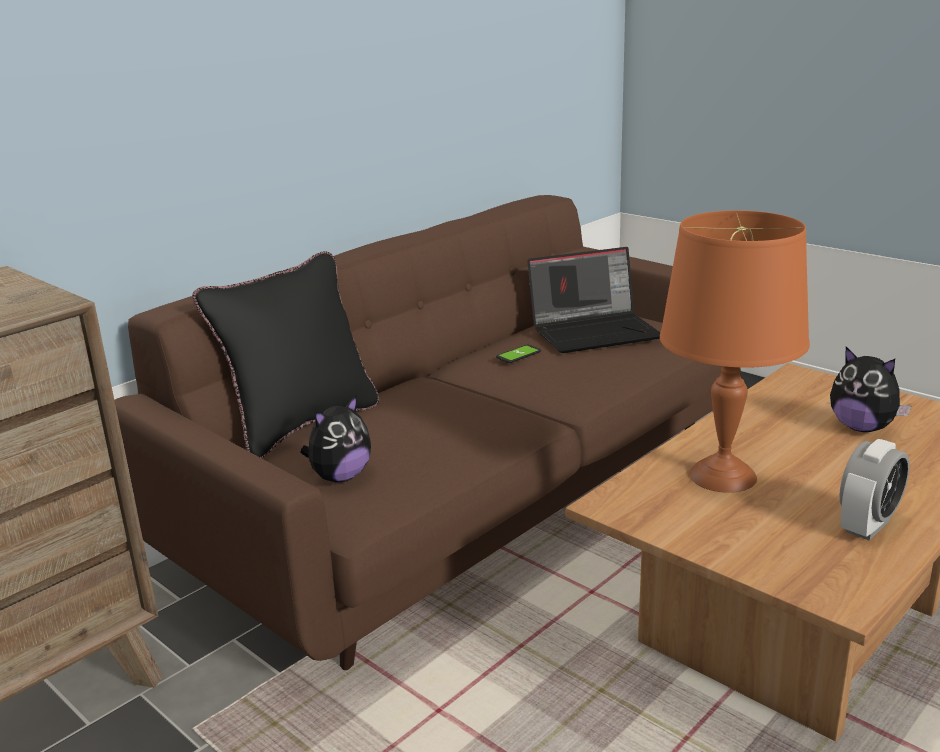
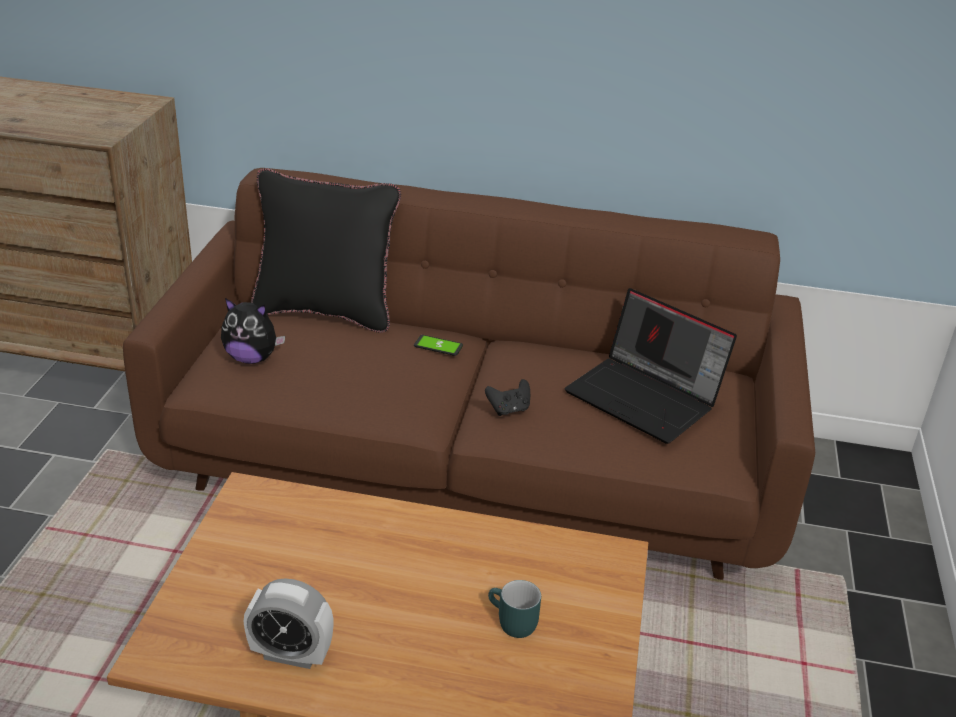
camera: 55 degrees right, 10 degrees up
phone [496,345,541,363] -> phone moved to [414,335,463,356]
orange table lamp [660,210,810,493] -> none
plush toy [830,347,911,432] -> turquoise mug [488,580,541,638]
none -> black game controller [485,379,530,416]

